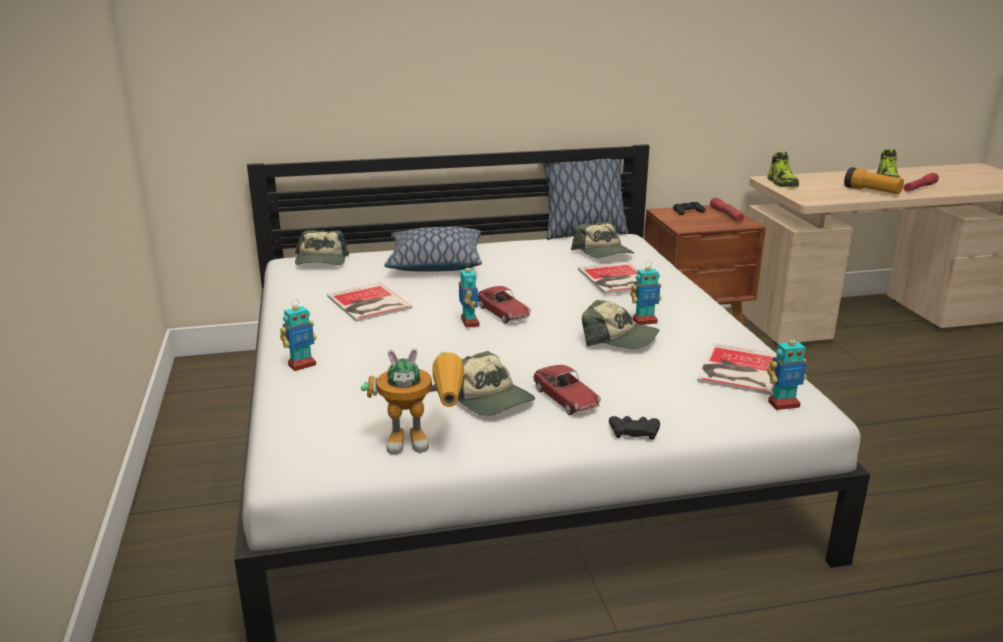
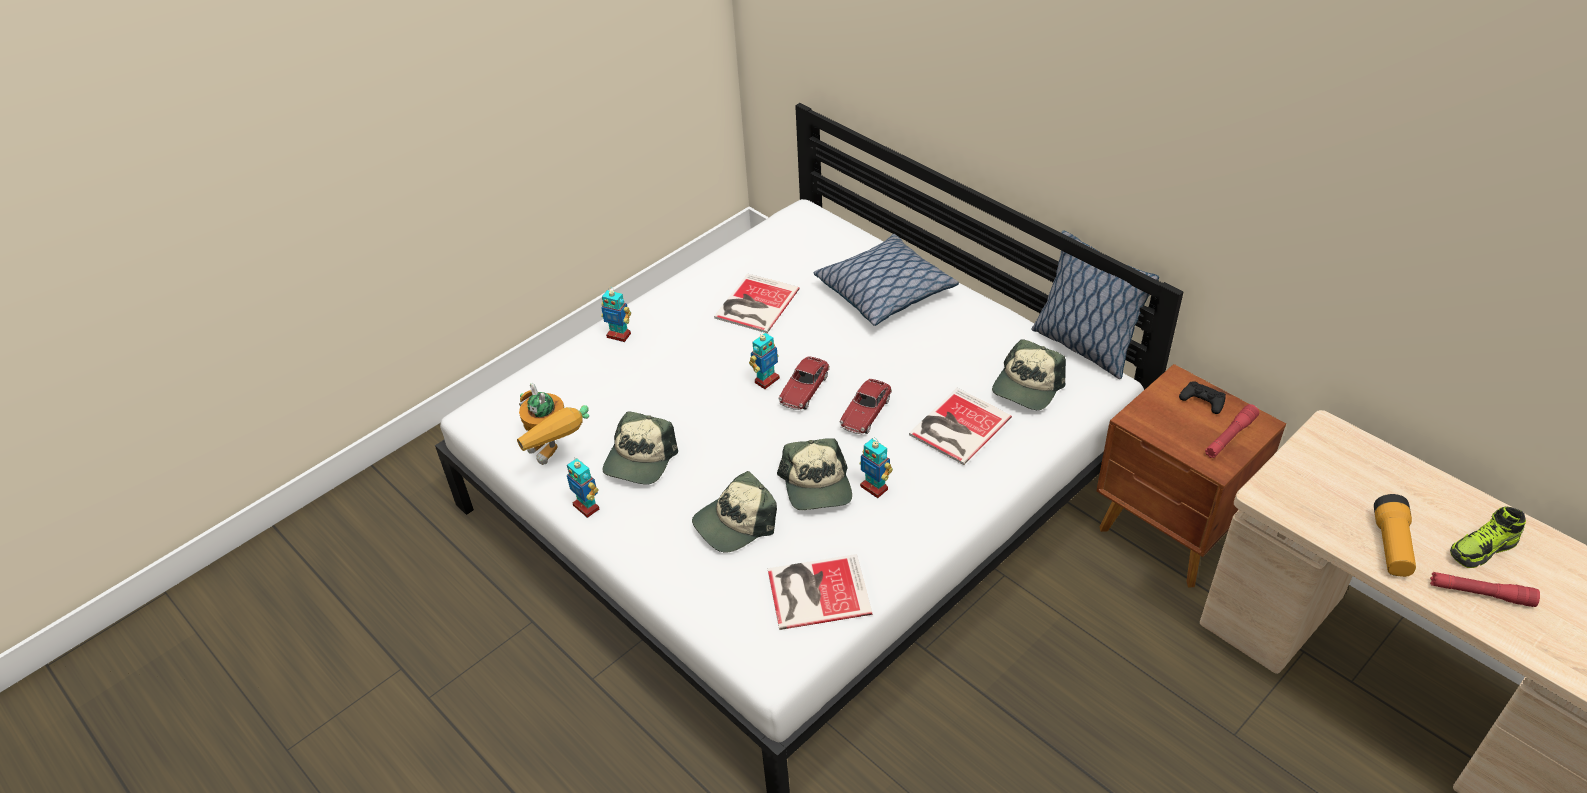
camera: 60 degrees right, 20 degrees up
cap [295,230,349,265] -> cap moved to [692,471,777,553]
toy car [533,365,601,415] -> toy car moved to [839,379,892,434]
black game controller [609,416,660,440] -> none
shoe [767,151,799,187] -> none
toy robot [767,333,807,410] -> toy robot moved to [567,458,599,518]

